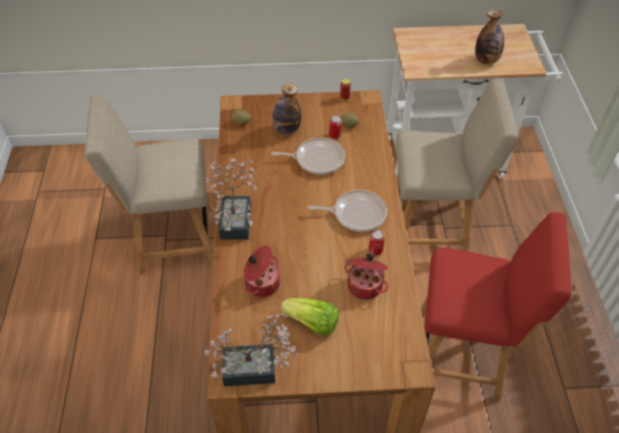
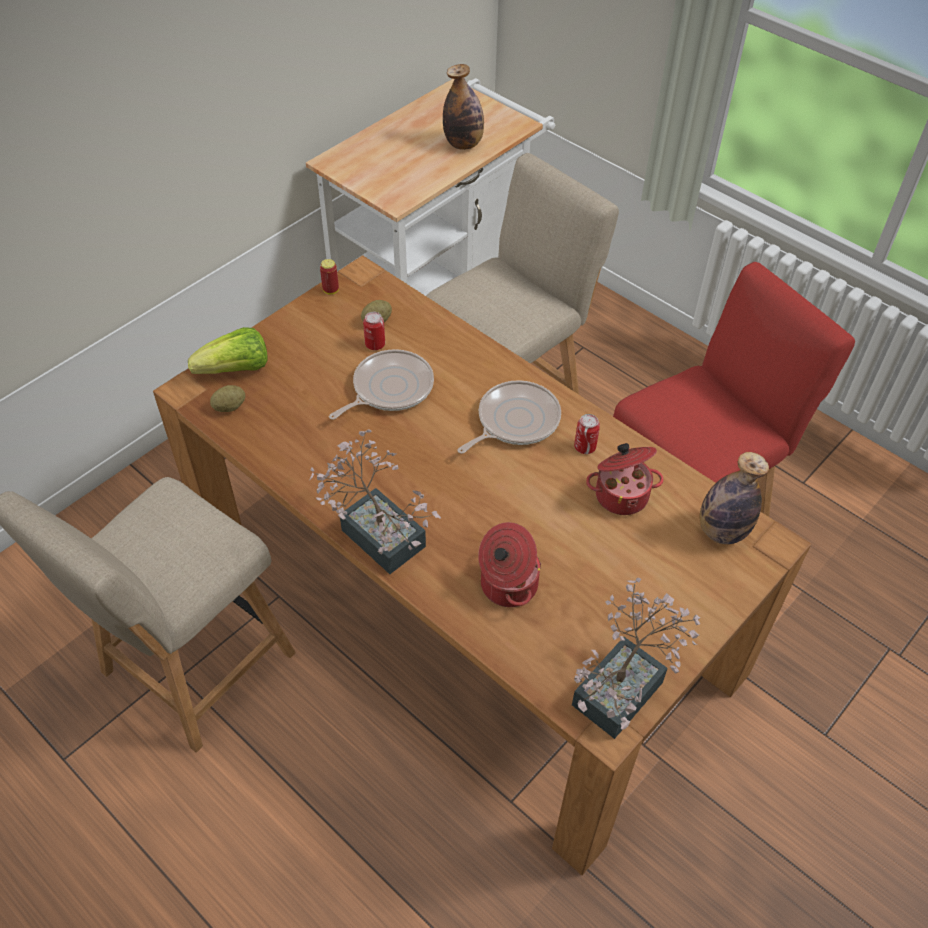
camera: 45 degrees left, 0 degrees up
bottle [273,83,301,135] -> bottle moved to [700,452,769,544]
lettuce [281,298,339,336] -> lettuce moved to [188,327,268,374]

